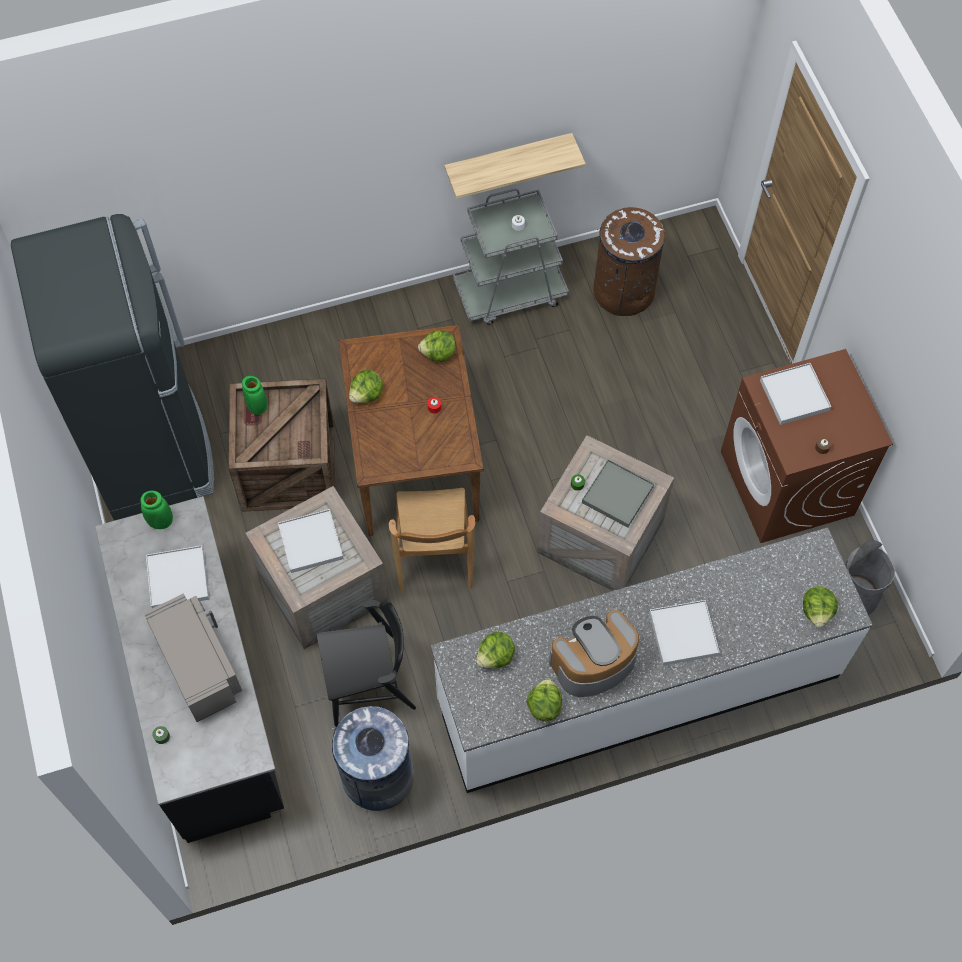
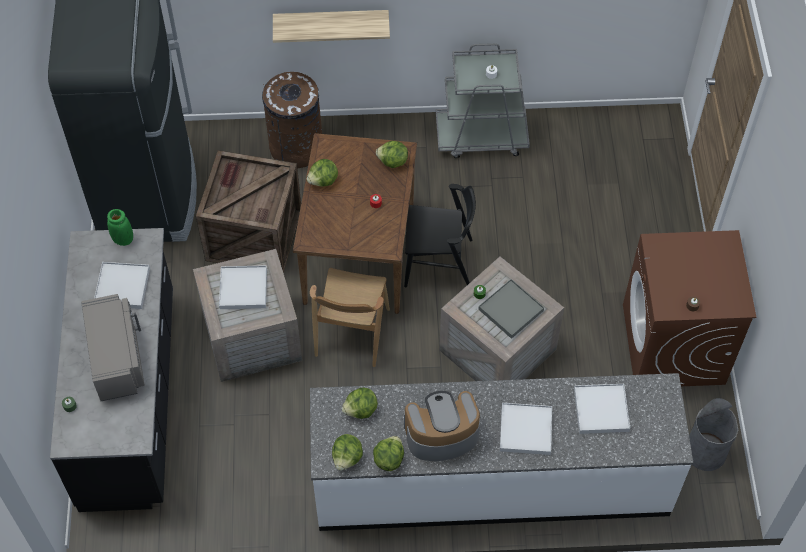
camera: 15 degrees right, 5 degrees down
green vase [242,376,267,415] -> none
black chair [317,600,416,727] -> black chair moved to [404,184,476,288]
grey trash can [332,706,414,811] -> none
shelf [444,133,585,199] -> shelf moved to [273,10,390,43]
brown trash can [593,207,665,316] -> brown trash can moved to [262,72,322,168]
white tray [760,363,831,425] -> white tray moved to [574,384,630,434]
lettuce [803,586,838,628] -> lettuce moved to [332,434,363,470]

